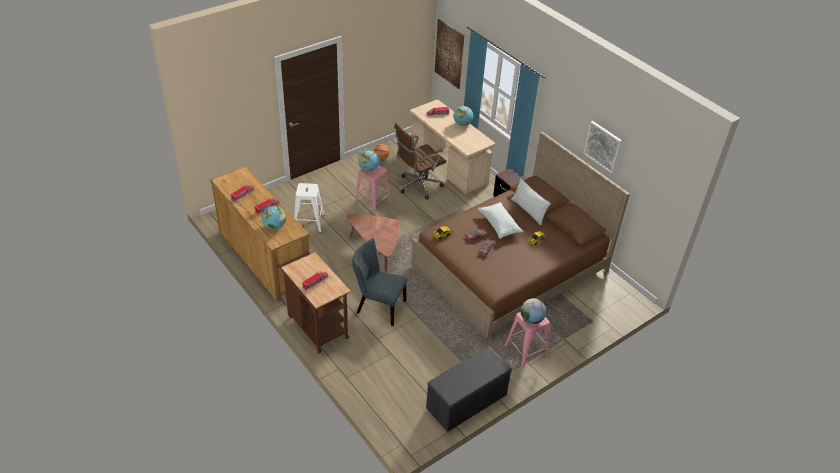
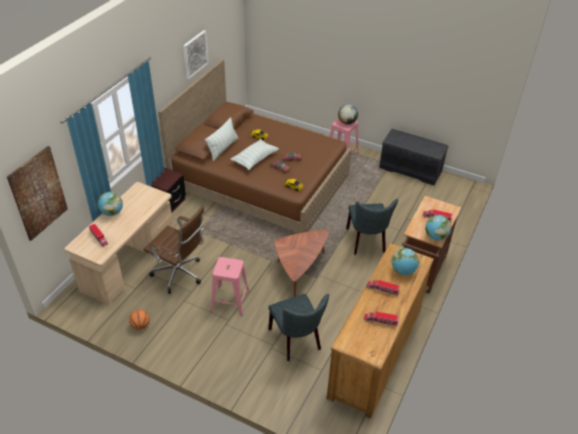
camera: 115 degrees left, 0 degrees up
white stool [294,183,325,233] -> grey chair [269,294,329,361]
globe [358,151,379,172] -> globe moved to [425,215,451,240]

